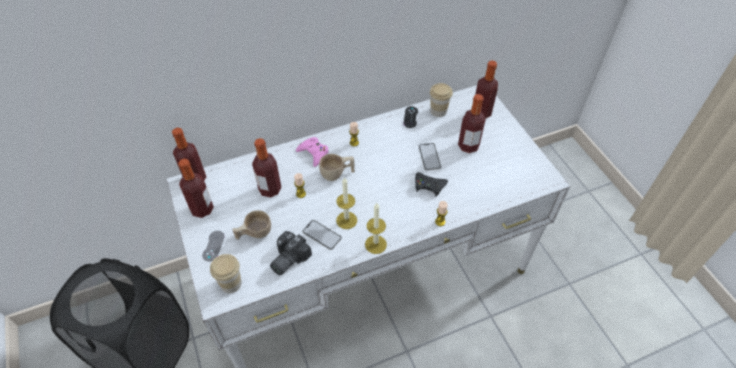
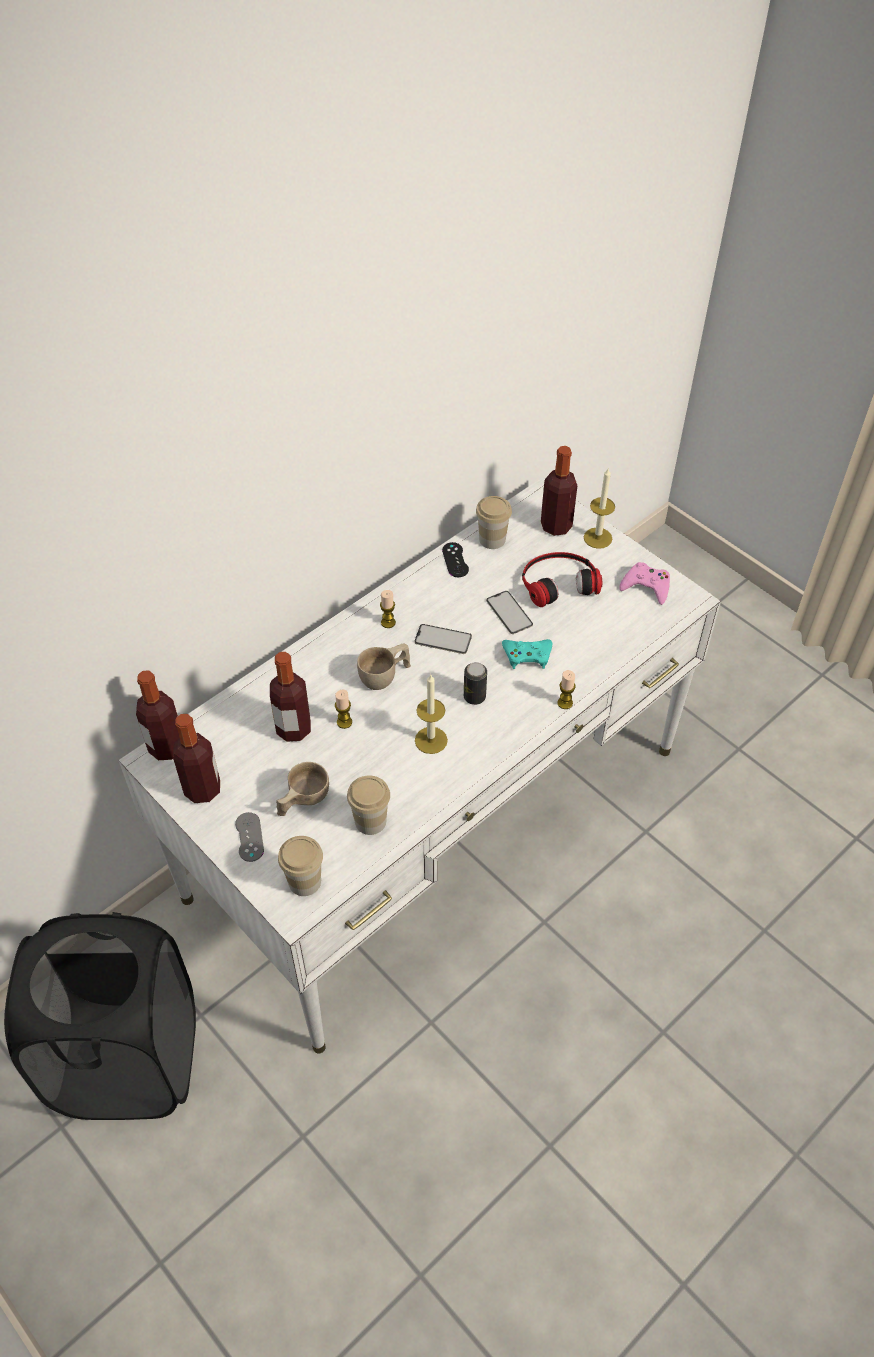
camera: 20 degrees left, 0 degrees up
camera [270,231,312,276] -> cup [347,775,390,835]
pink game controller [296,137,329,167] -> pink game controller moved to [619,562,670,605]
phone [302,220,342,250] -> phone moved to [414,624,472,654]
candle [365,203,387,254] -> candle moved to [584,469,615,549]
black game controller [415,172,448,197] -> turquoise game controller [502,639,552,669]
bottle [458,94,486,153] -> headphones [522,552,602,607]
none -> can [464,662,487,705]

